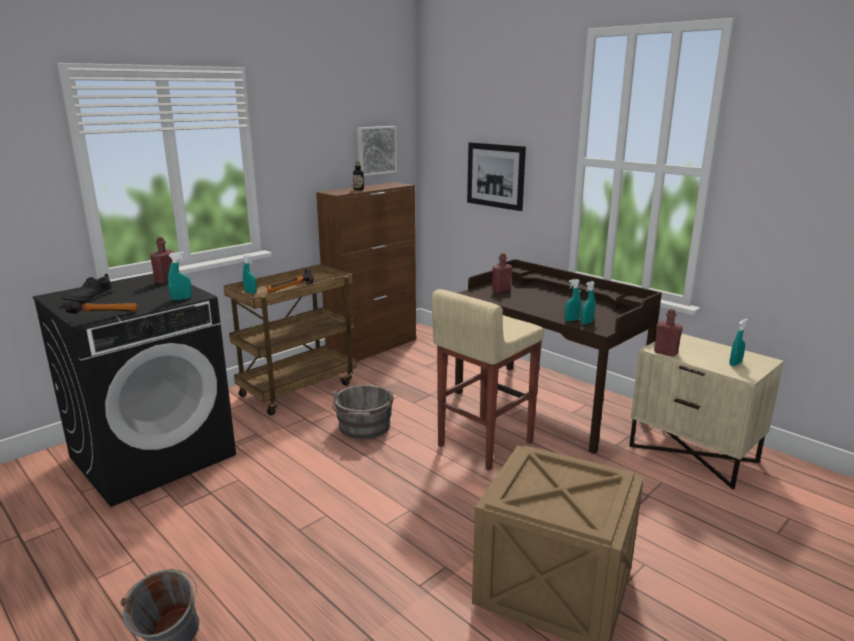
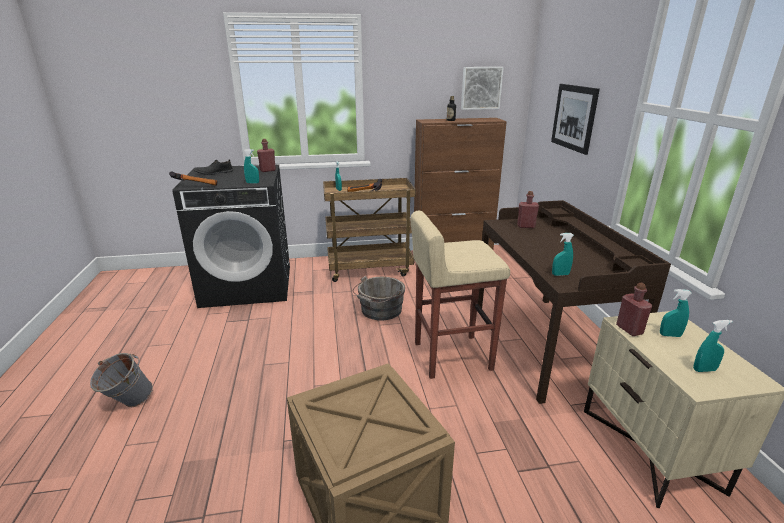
camera: 35 degrees right, 5 degrees up
turquoise spray bottle [564,279,581,321] -> turquoise spray bottle moved to [660,289,692,337]

